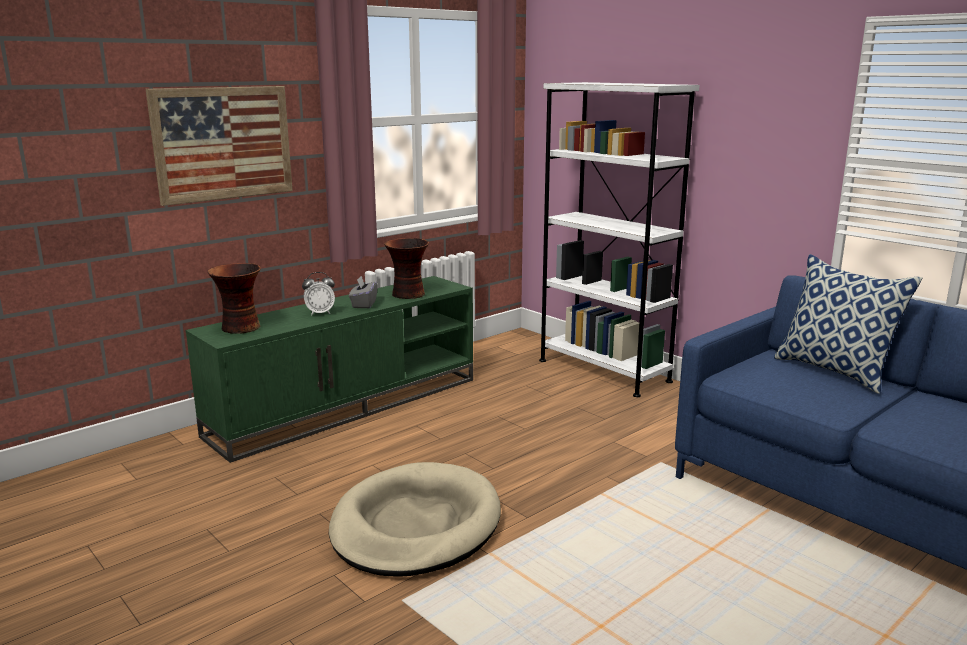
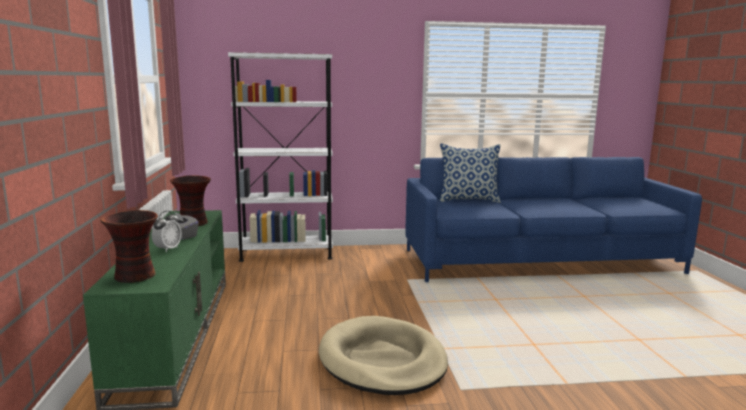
camera: 55 degrees left, 5 degrees down
picture [146,86,293,206] -> none

